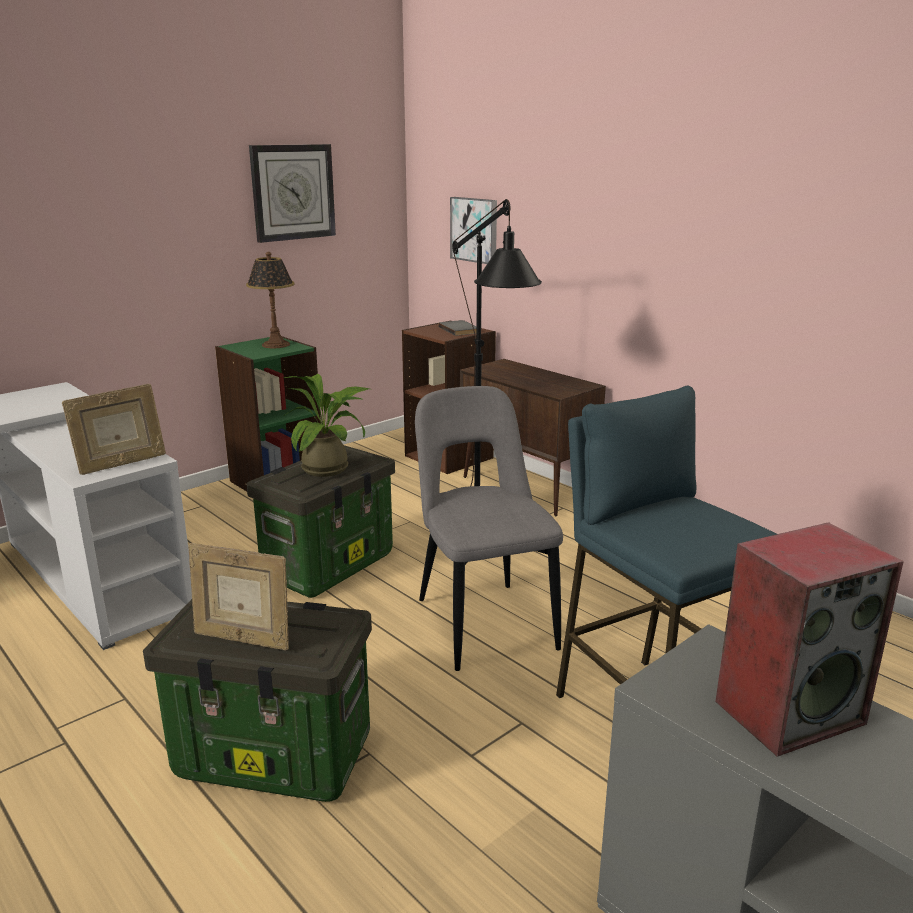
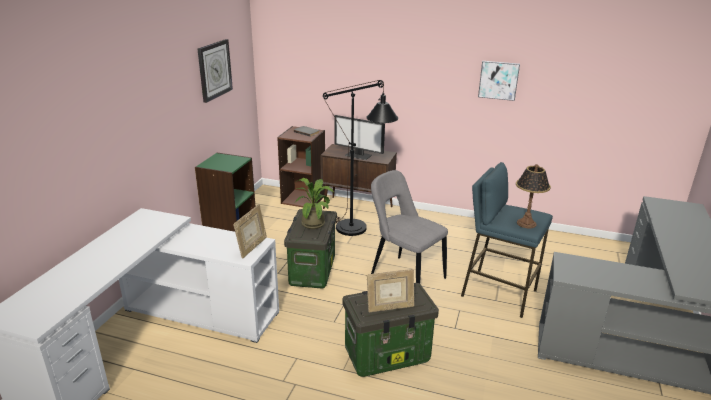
camera: 30 degrees left, 5 degrees up
table lamp [246,252,295,348] -> table lamp moved to [516,164,551,228]
picture [450,197,497,264] -> picture moved to [478,61,520,101]
speaker [715,522,904,757] -> none
none -> monitor [334,115,385,160]

